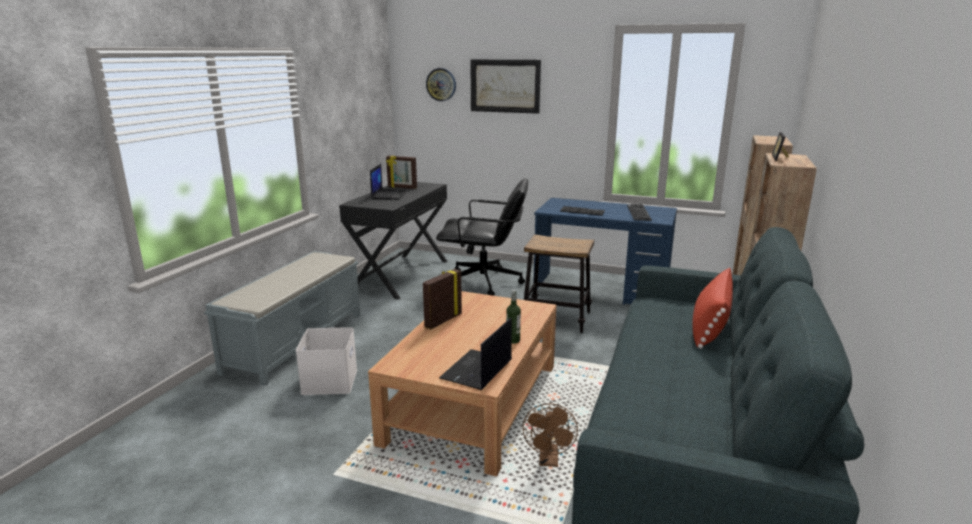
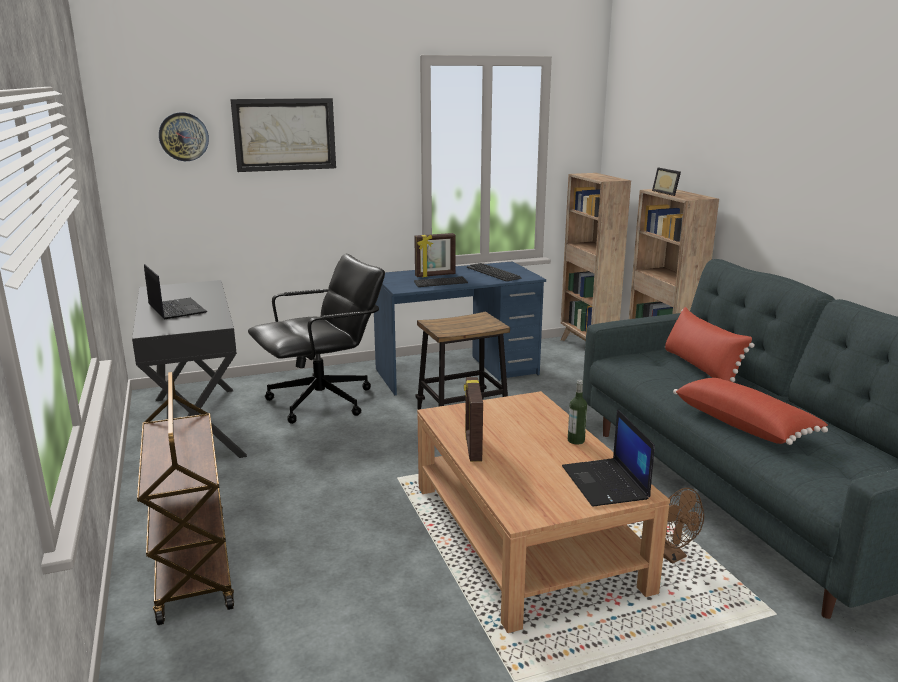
camera: 40 degrees left, 0 degrees up
grey bench [204,251,360,386] -> brown cart [137,372,234,625]
white storage box [296,327,357,395] -> none
picture frame [386,156,417,189] -> picture frame moved to [414,233,456,277]
none -> red pillow [673,378,828,445]

